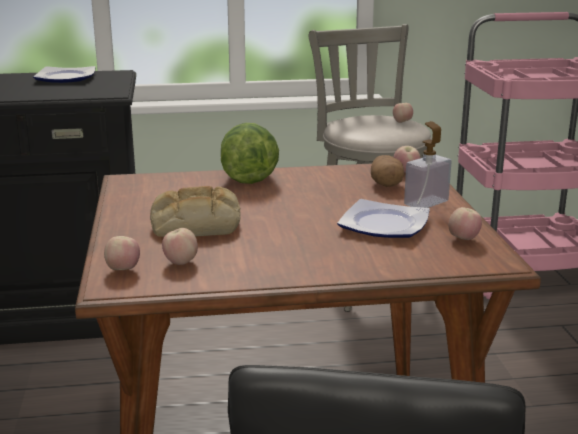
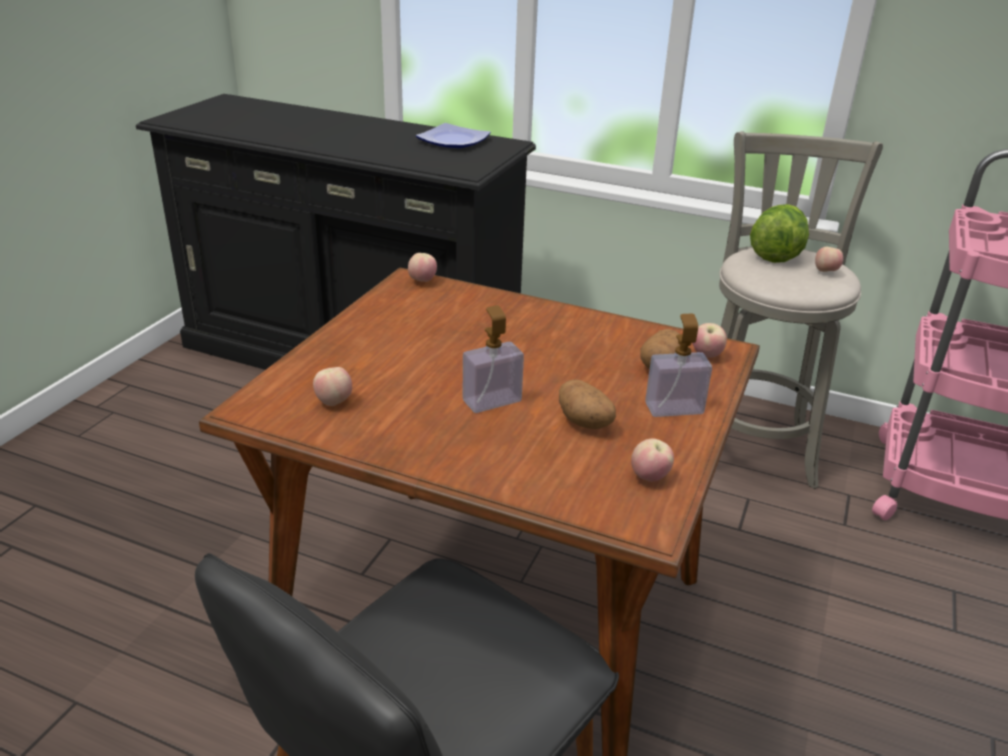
camera: 30 degrees right, 10 degrees up
apple [104,236,140,270] -> apple moved to [408,253,437,282]
bread [150,186,241,237] -> none
lettuce [221,123,279,184] -> lettuce moved to [750,204,809,263]
plate [337,199,430,238] -> potato [559,380,616,429]
none -> soap dispenser [463,305,524,413]

